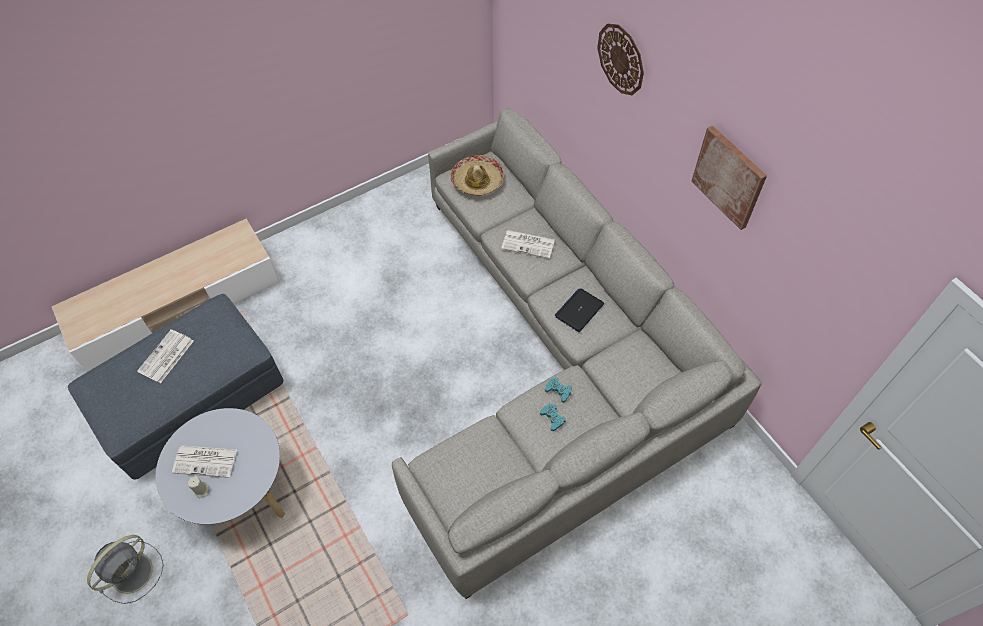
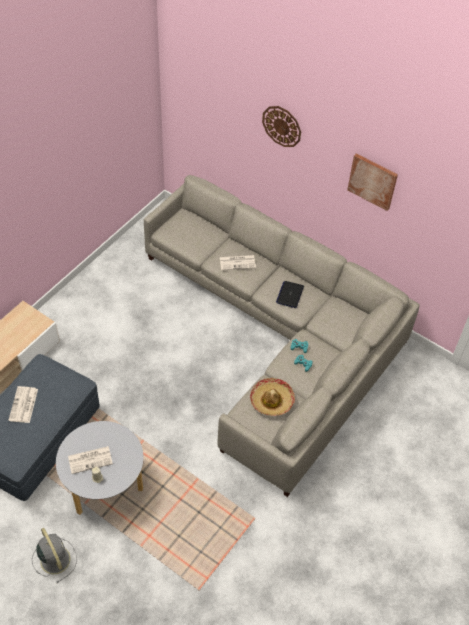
camera: 25 degrees left, 5 degrees down
grey fan [87,535,164,604] -> grey fan turned 45 degrees counterclockwise [32,528,77,583]
hat [451,155,504,196] -> hat moved to [250,378,295,416]

